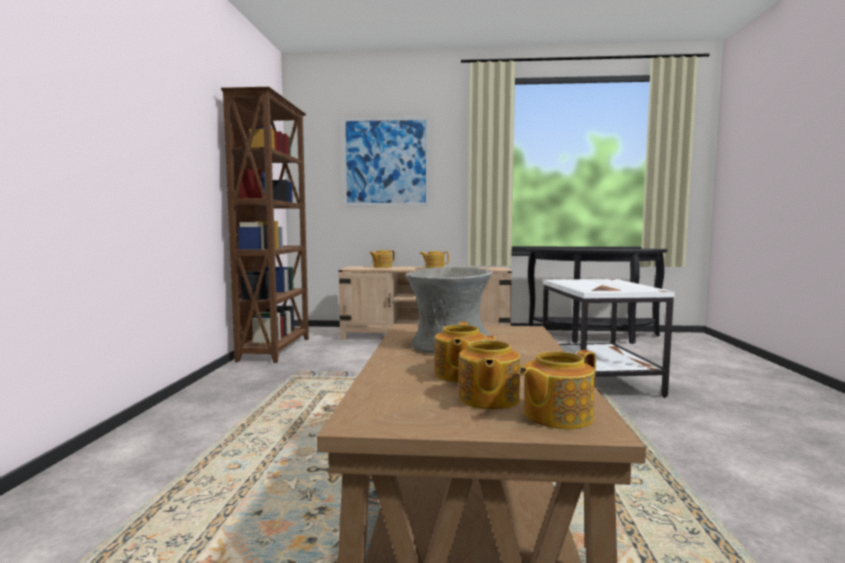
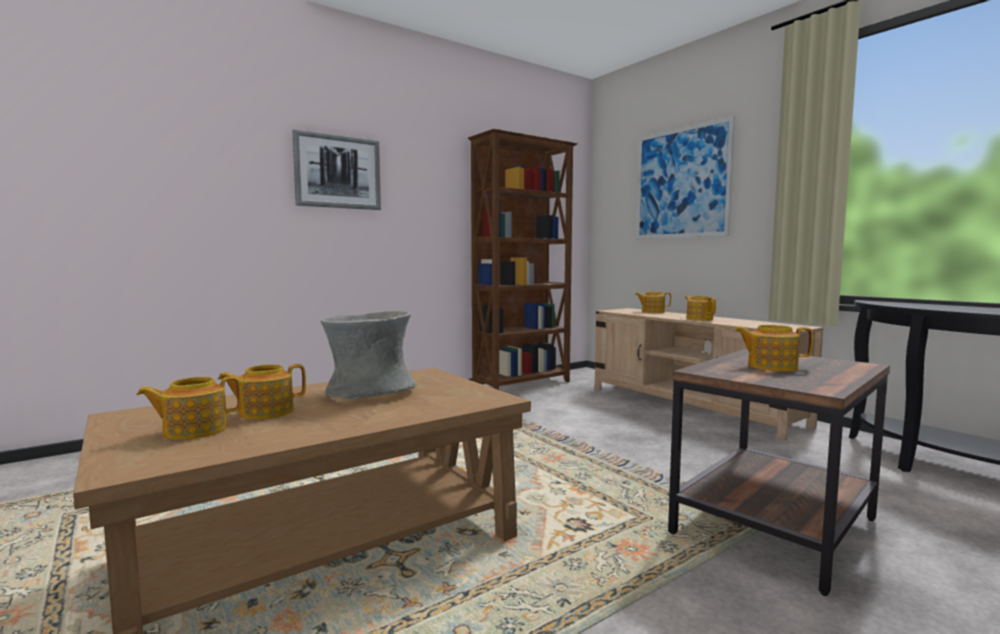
camera: 50 degrees right, 0 degrees up
teapot [519,350,596,429] -> teapot moved to [734,325,813,371]
white side table [543,279,675,398] -> brown side table [668,349,890,596]
none -> picture [293,129,381,210]

